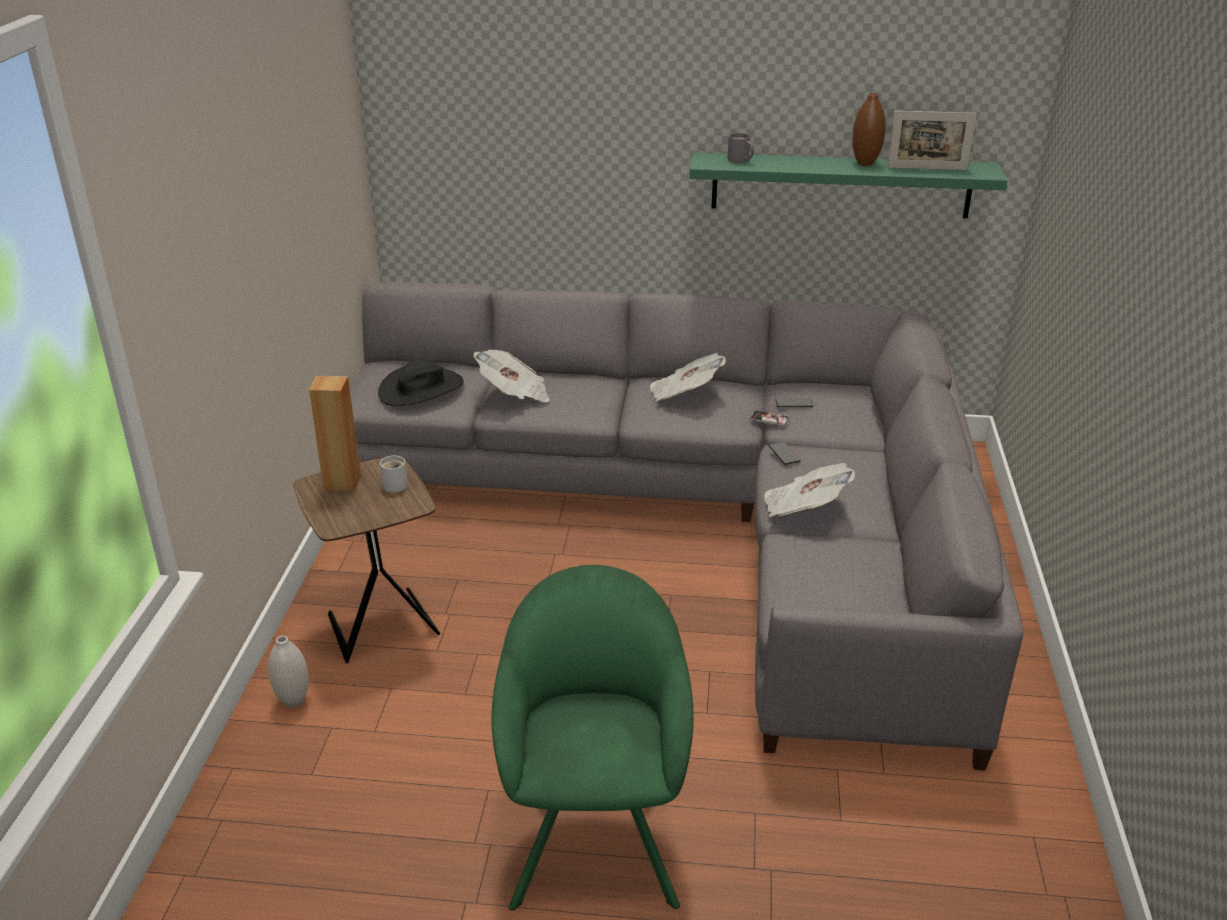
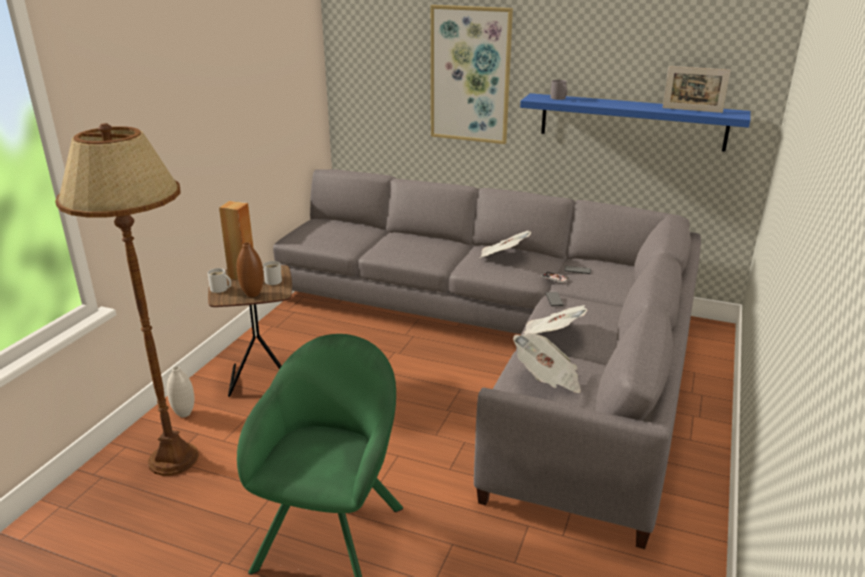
camera: 15 degrees right, 5 degrees down
black hat [378,358,464,406] -> none
newspaper [474,350,549,402] -> newspaper moved to [513,333,581,393]
green shelf [689,152,1008,218] -> blue shelf [520,93,750,152]
brown vase [853,93,886,166] -> brown vase moved to [237,242,264,297]
none -> brown floor lamp [55,123,199,476]
none -> white mug [207,268,231,293]
none -> picture [431,5,513,144]

